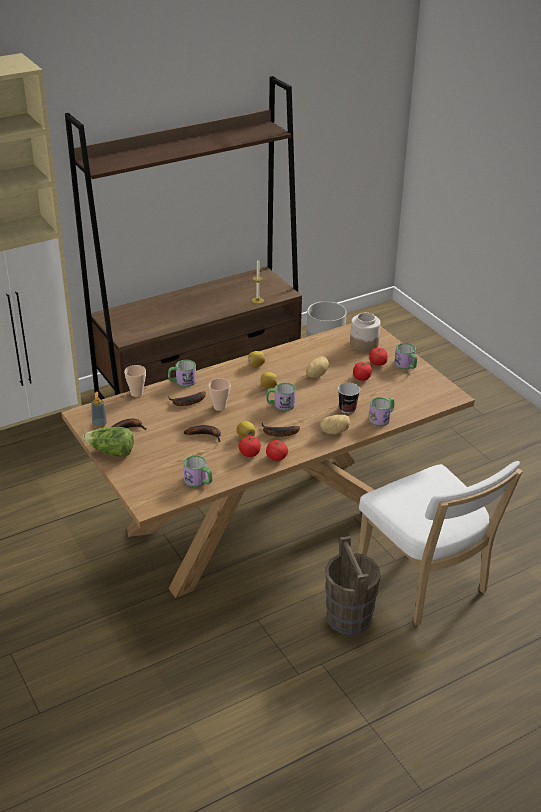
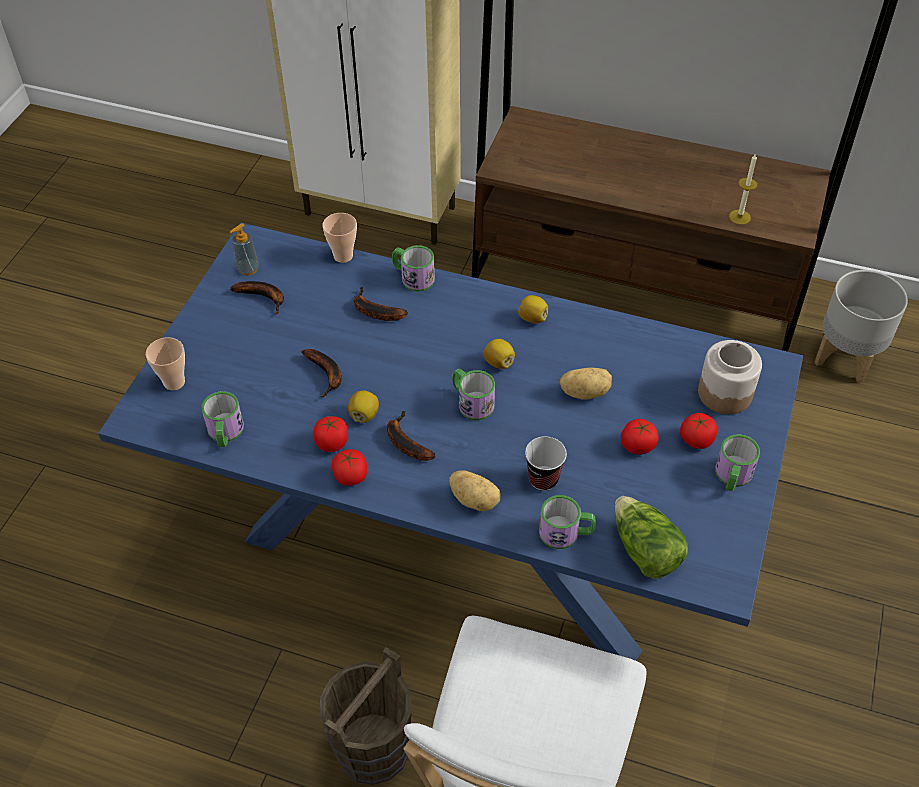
camera: 50 degrees right, 15 degrees up
brown dining table [61,324,475,598] -> blue dining table [98,222,803,661]
lettuce [83,427,134,457] -> lettuce moved to [615,496,688,579]
cup [208,378,231,411] -> cup moved to [146,337,185,391]

